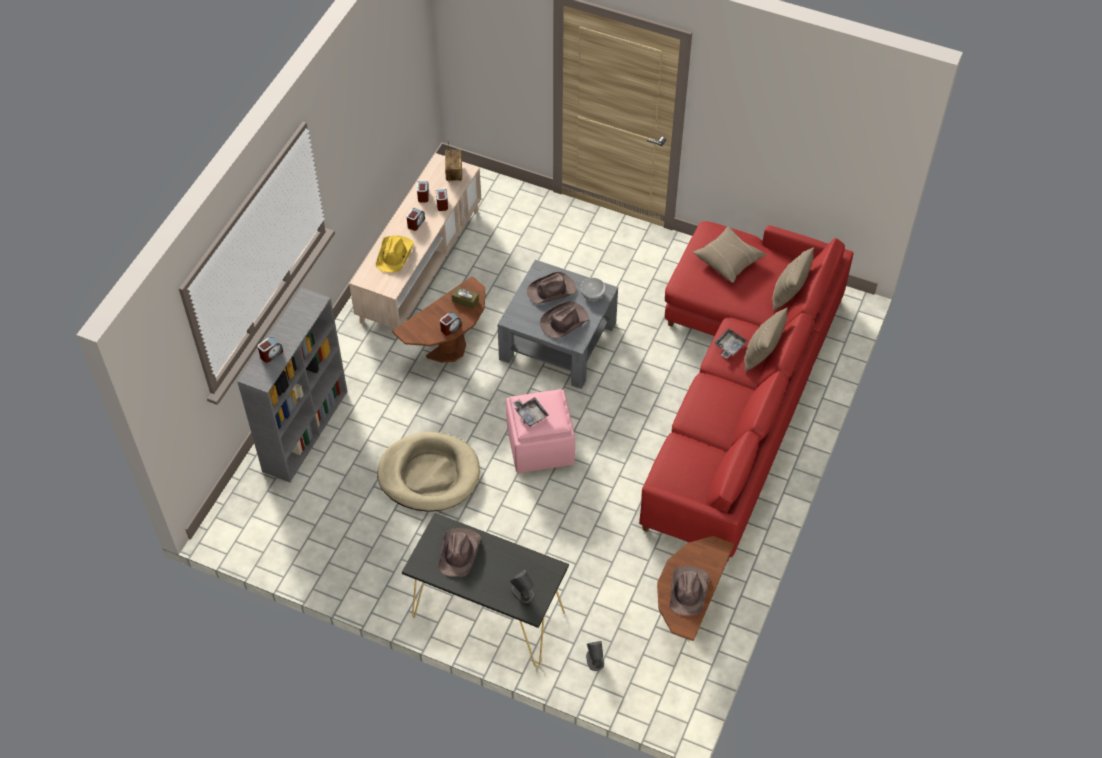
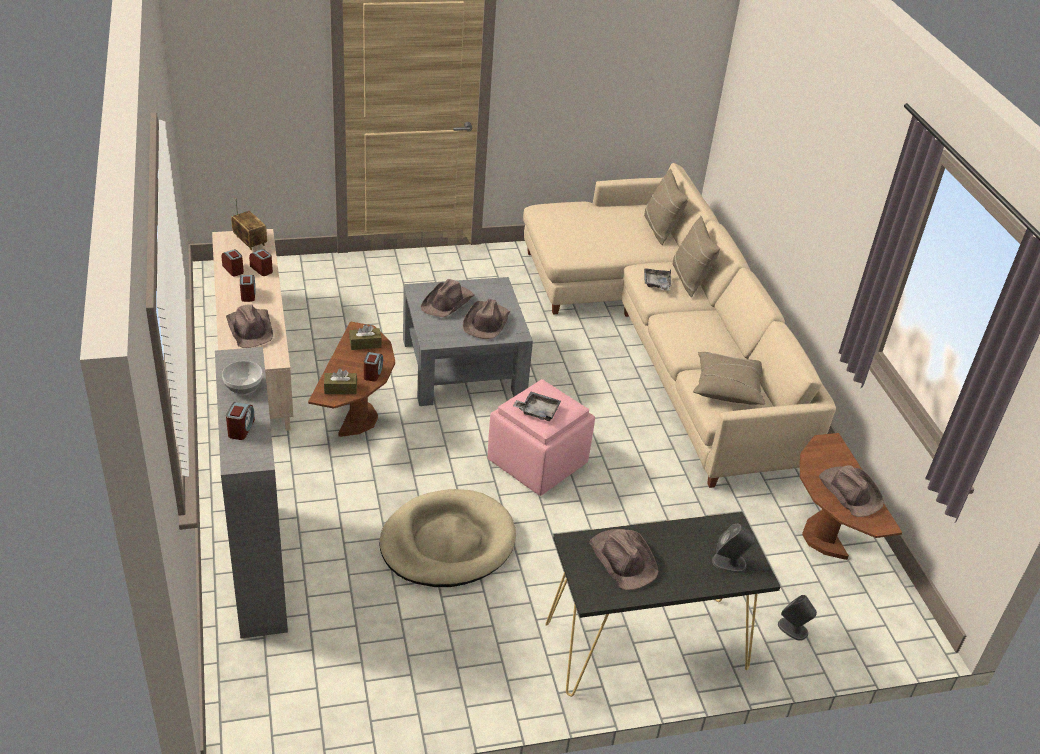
camera: 40 degrees left, 15 degrees down
yellow hat [376,236,414,272] -> brown hat [226,304,273,348]
bowl [580,278,605,300] -> bowl moved to [222,361,262,394]
red sofa [639,221,853,562] -> beige sofa [523,163,836,488]
beige pillow [693,226,766,283] -> beige pillow moved to [693,352,765,405]
none -> brown tissue box [324,369,357,394]

